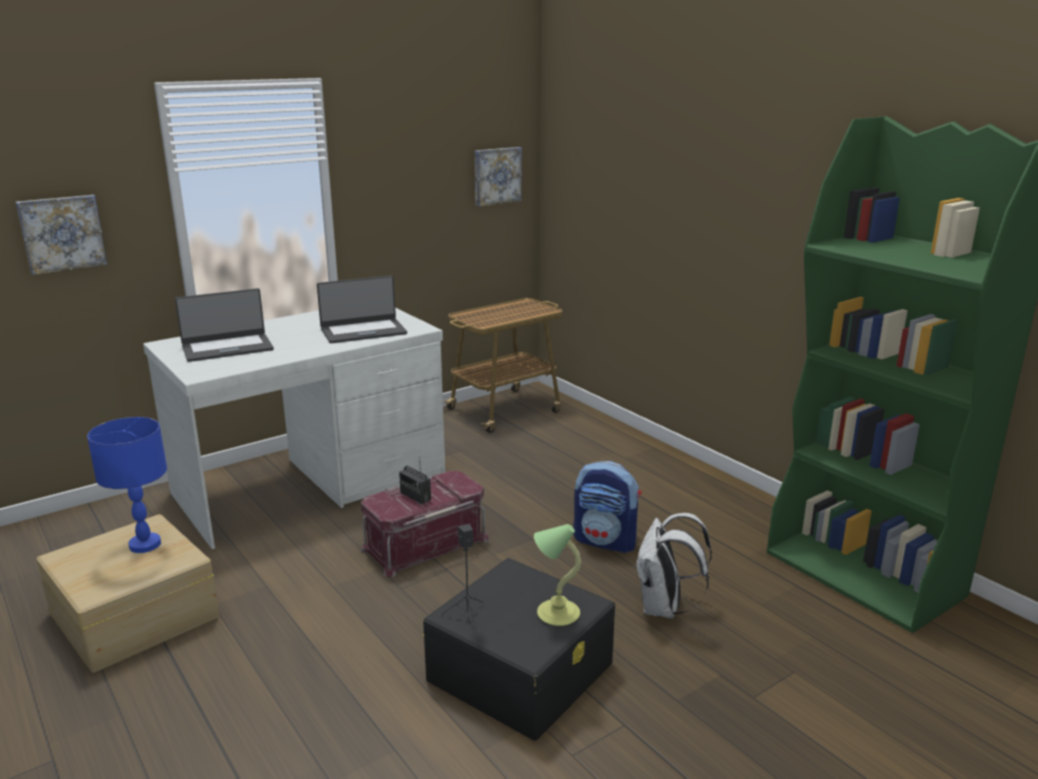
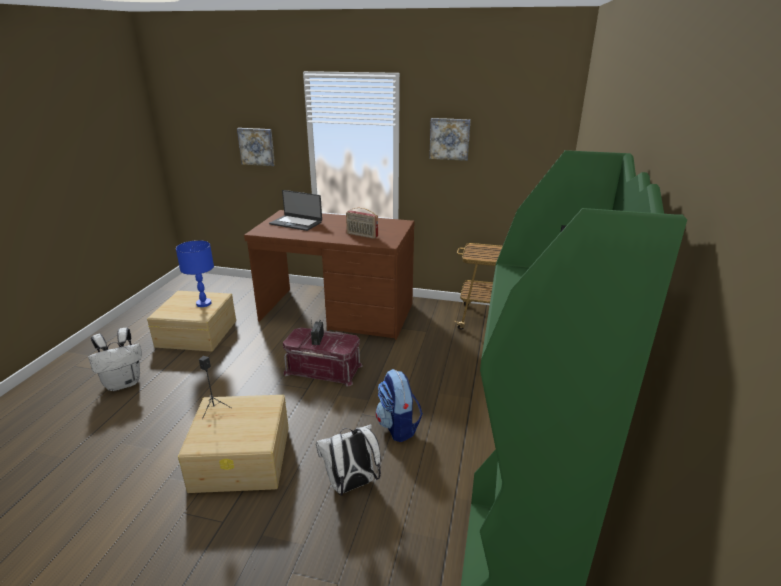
camera: 50 degrees right, 5 degrees up
white desk [143,308,445,549] -> brown desk [244,210,414,340]
laptop [317,276,407,343] -> radio [346,207,378,239]
black storage box [423,558,615,741] -> beige storage box [178,395,289,493]
picture [474,147,522,206] -> picture moved to [429,118,471,161]
table lamp [534,524,581,626] -> none
none -> white backpack [88,328,142,391]

